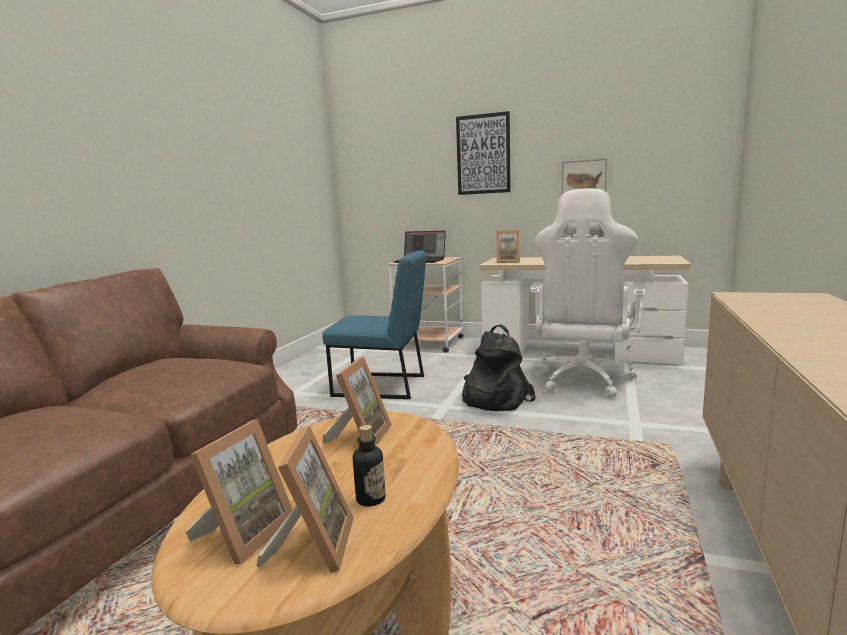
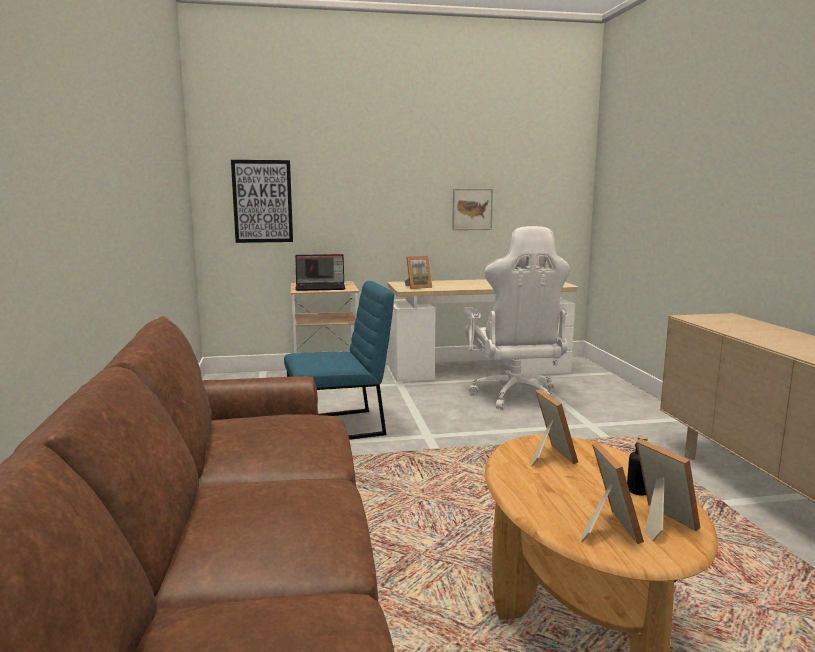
camera: 30 degrees left, 0 degrees up
picture [456,111,511,195] -> picture moved to [231,160,293,243]
black backpack [462,325,536,411] -> none

